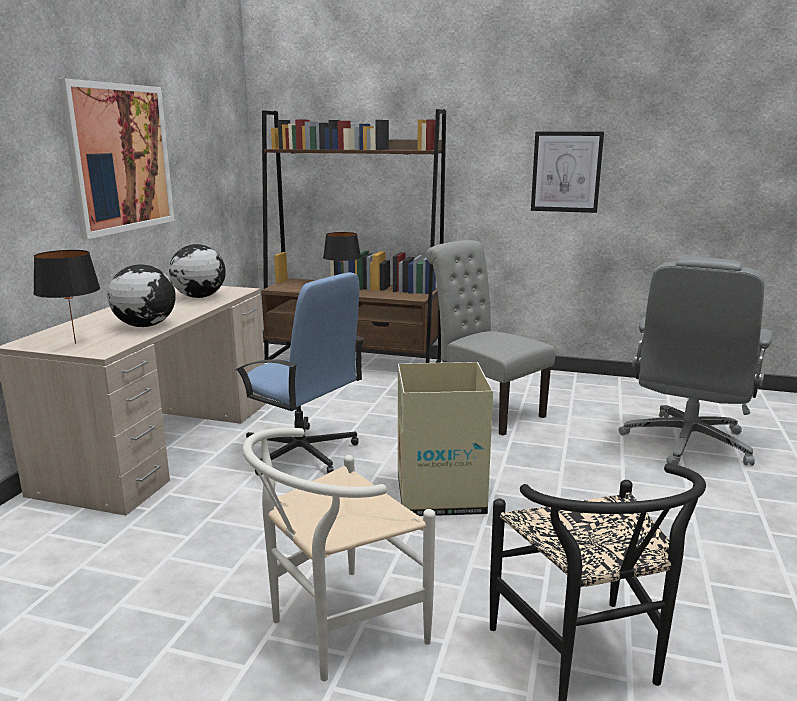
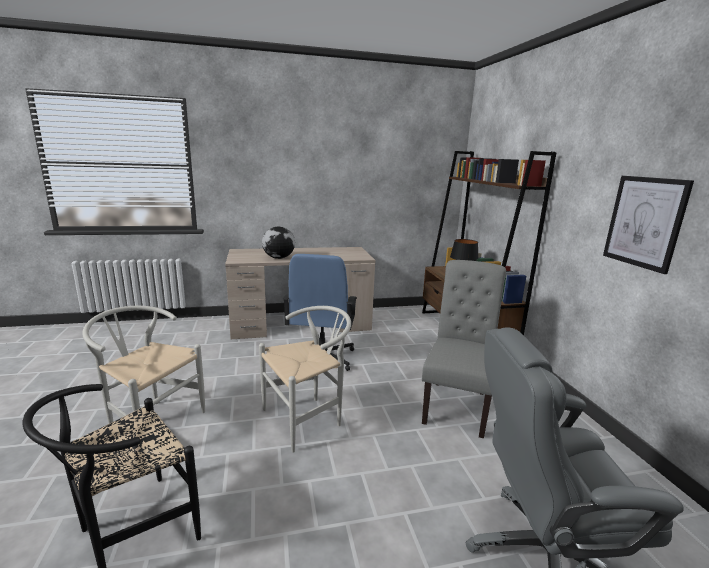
camera: 60 degrees right, 0 degrees up
black table lamp [33,250,100,343] -> none
picture [58,78,175,239] -> none
globe [169,244,226,298] -> none
cardboard box [398,362,493,516] -> white chair [259,306,351,453]

